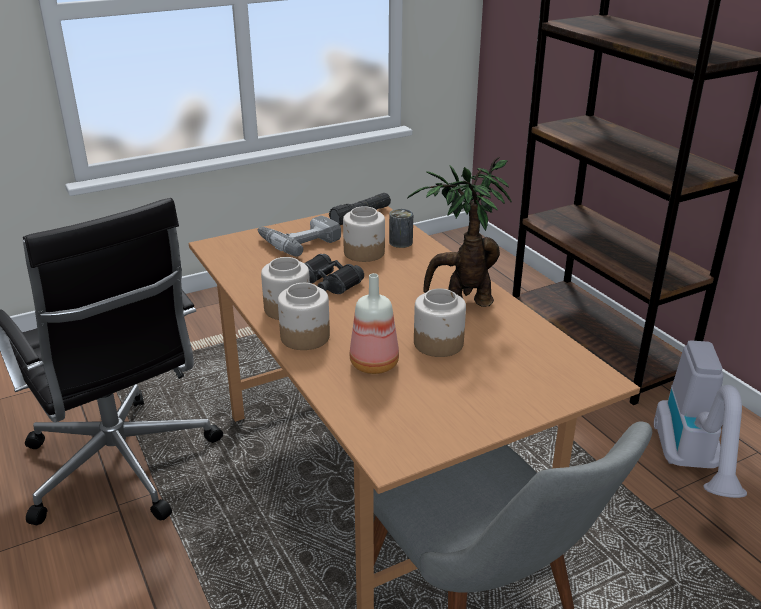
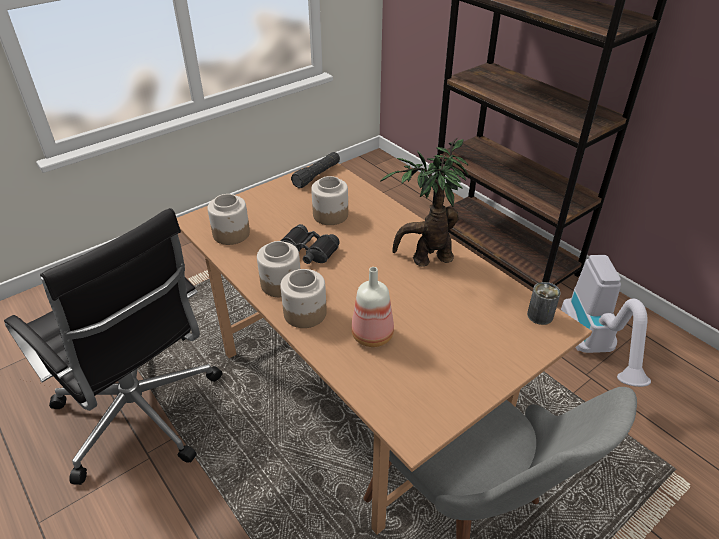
camera: 10 degrees left, 10 degrees up
power drill [258,216,341,257] -> none
can [389,209,413,248] -> can moved to [527,282,561,325]
jar [414,288,466,357] -> jar moved to [207,194,250,245]

